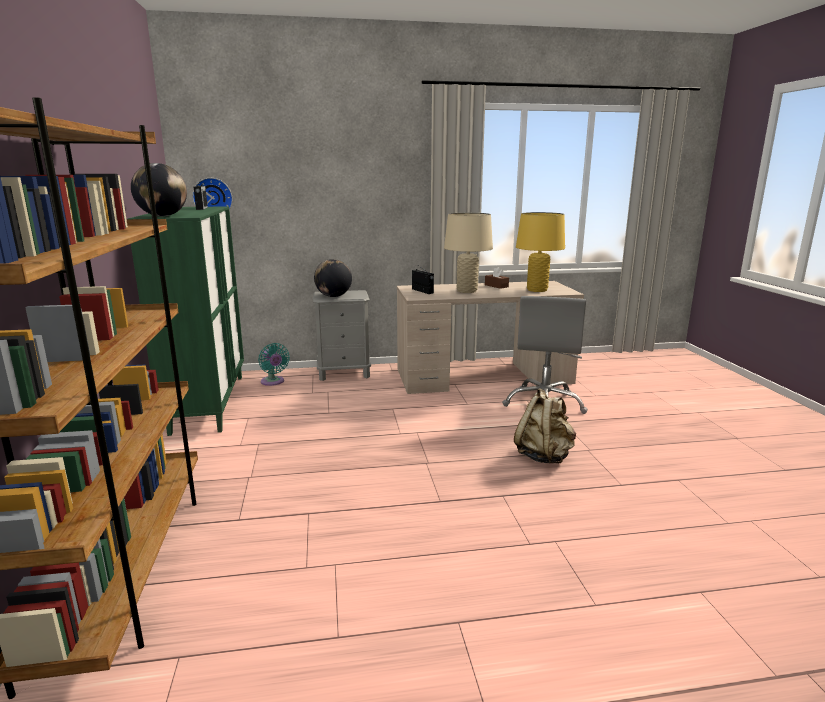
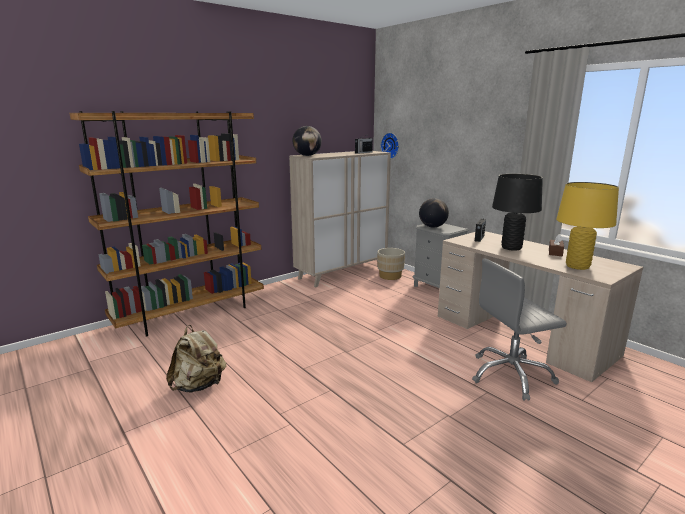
camera: 60 degrees right, 0 degrees up
green cabinet [128,206,244,436] -> beige cabinet [289,151,391,287]
turquoise fan [258,343,290,386] -> beige planter [377,248,405,280]
beige table lamp [444,213,493,293] -> black table lamp [492,174,543,251]
beige backpack [514,388,576,463] -> beige backpack moved to [166,325,226,393]

